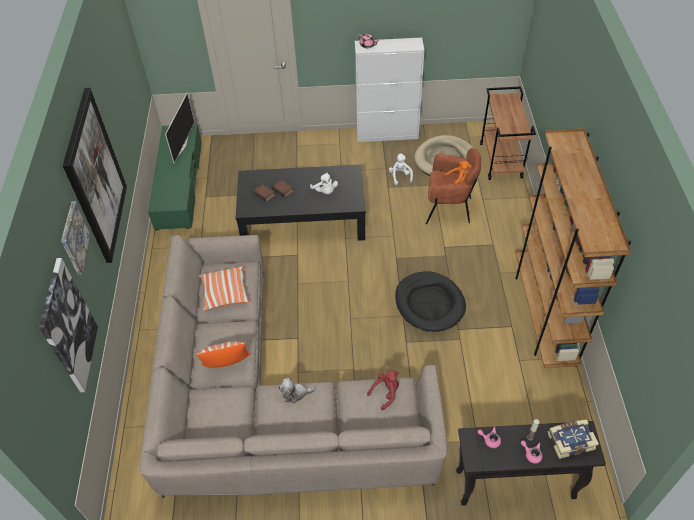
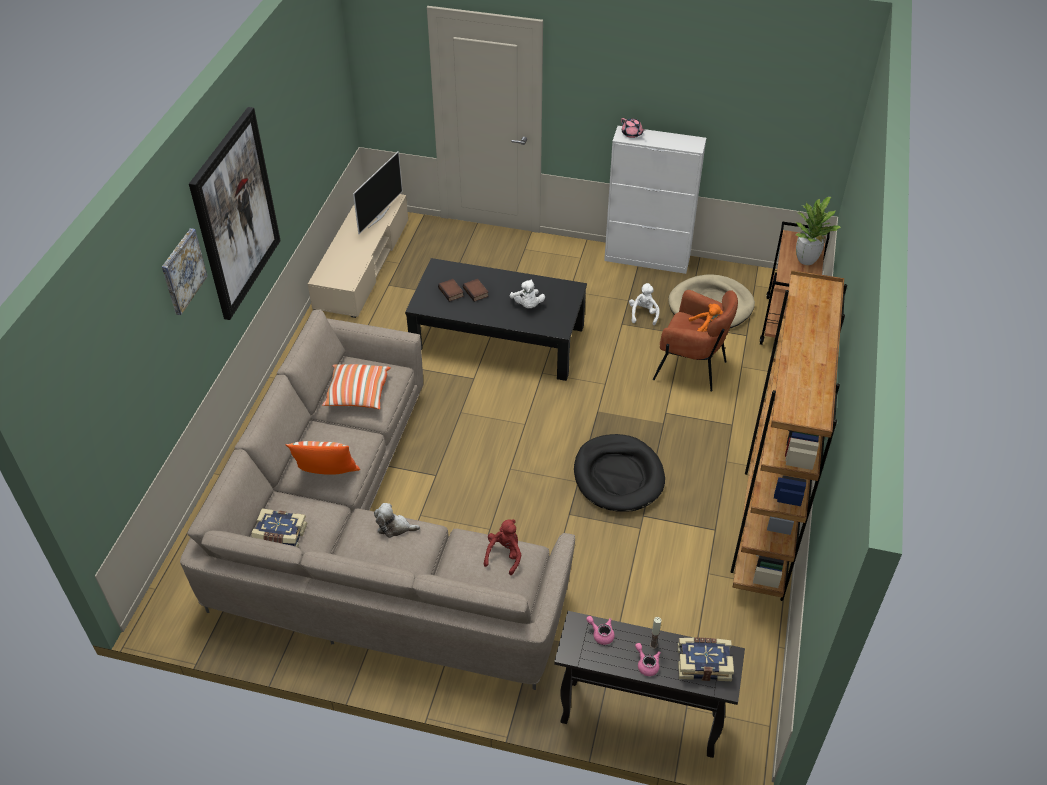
camera: 15 degrees right, 5 degrees down
picture [39,258,98,392] -> none
green tv stand [148,124,202,230] -> beige tv stand [308,194,408,318]
red plush toy [367,370,399,410] -> red plush toy turned 45 degrees counterclockwise [484,519,522,575]
none -> book [251,508,307,547]
none -> potted plant [796,197,841,265]

